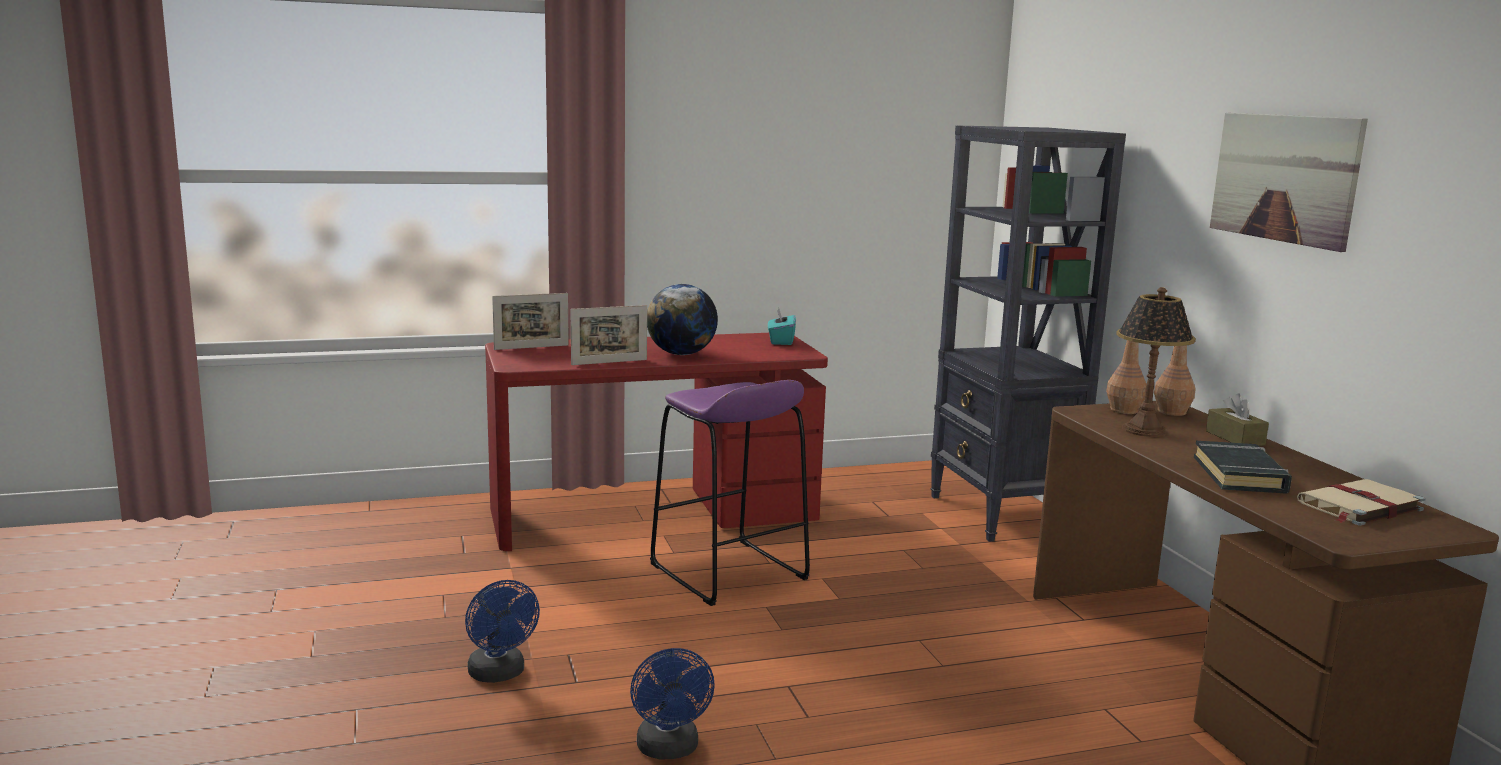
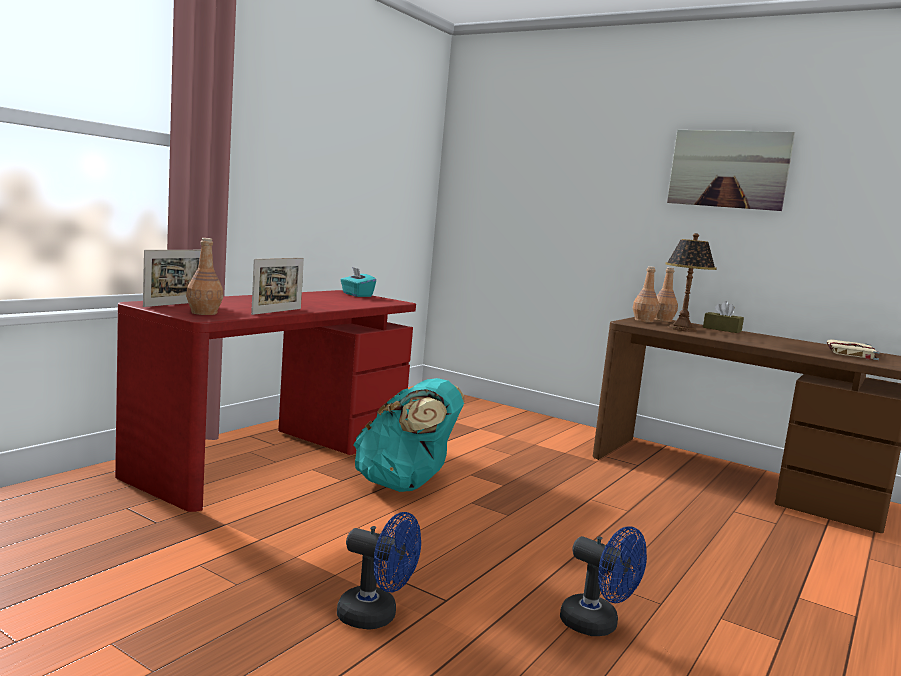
camera: 40 degrees left, 5 degrees down
globe [647,284,718,355] -> none
purple stool [650,380,810,606] -> turquoise backpack [353,378,465,492]
black bookcase [930,125,1126,542] -> none
black book [1194,441,1292,494] -> none
none -> brown bottle [186,238,223,315]

